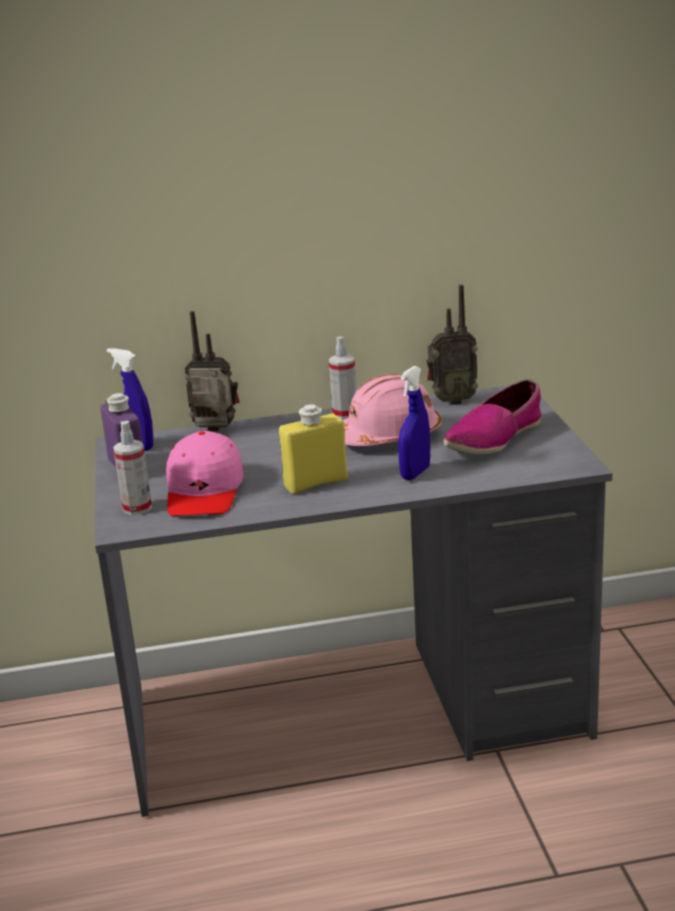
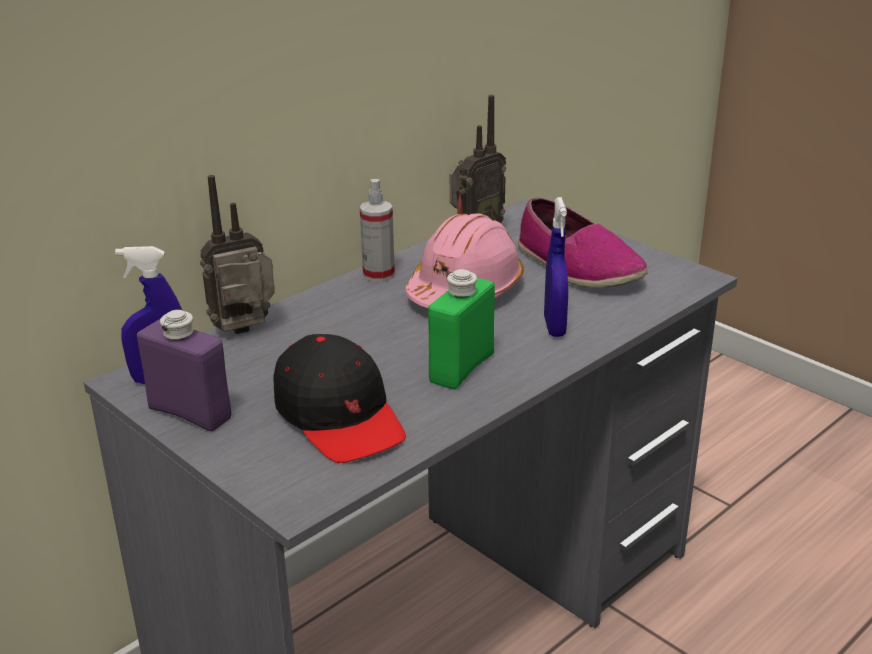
camera: 35 degrees left, 5 degrees up
spray bottle [113,421,152,515] -> none
pink cap [166,431,243,516] -> black cap [274,334,406,463]
yellow bottle [279,404,348,494] -> green bottle [428,269,495,389]
shoe [443,379,541,454] -> shoe turned 45 degrees counterclockwise [518,197,648,288]

